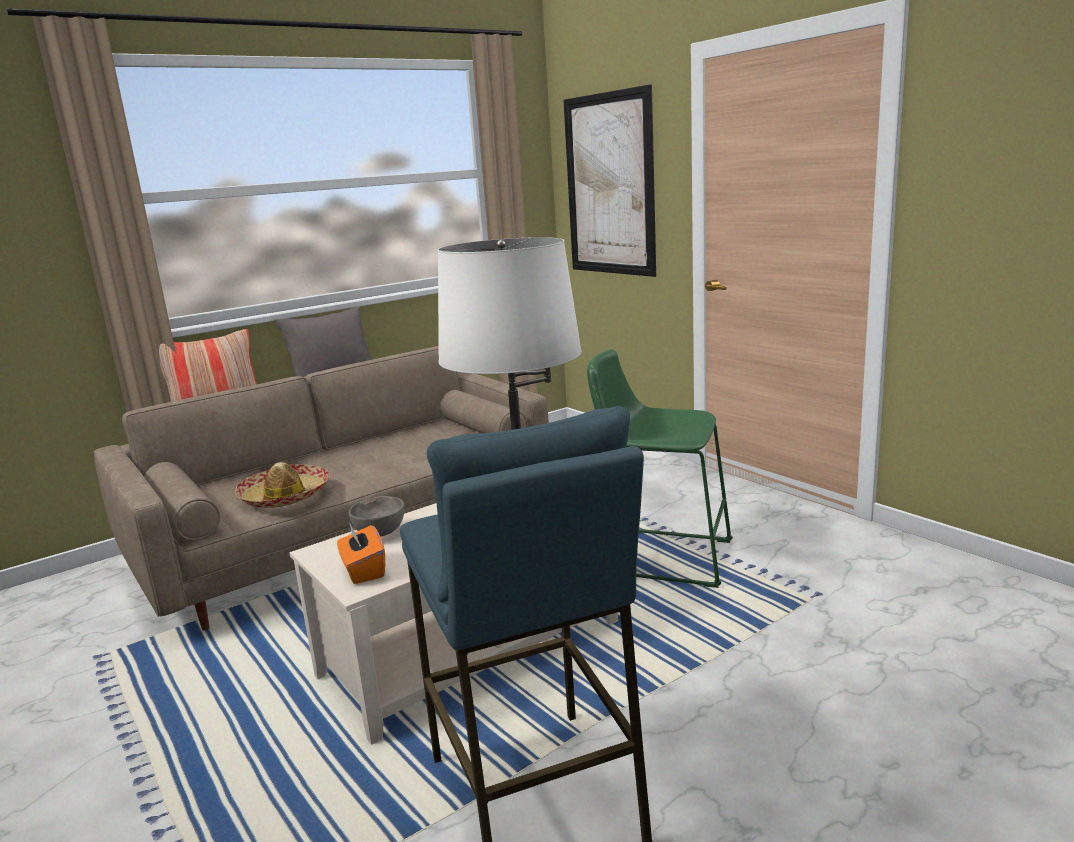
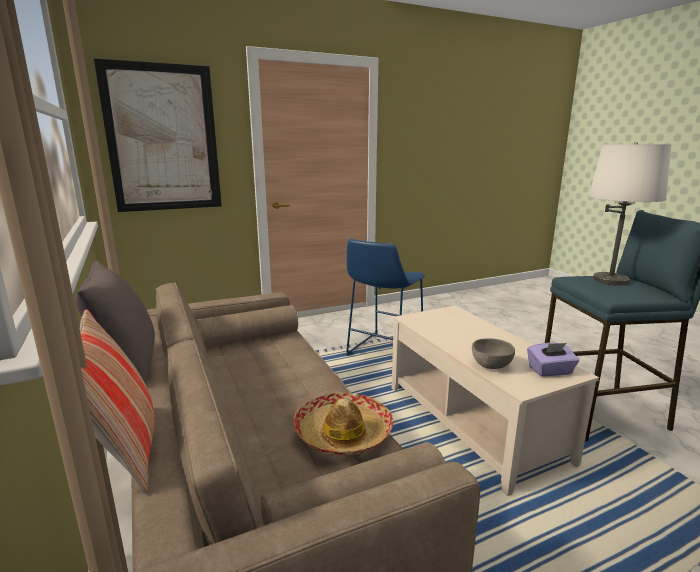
camera: 80 degrees left, 0 degrees up
orange tissue box [337,524,385,584] -> purple tissue box [527,343,579,377]
green stool [587,349,733,588] -> blue stool [346,239,425,356]

